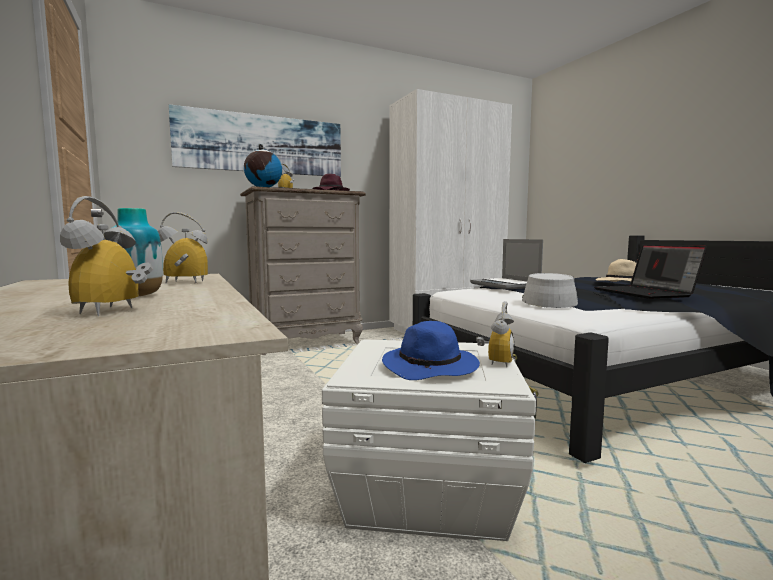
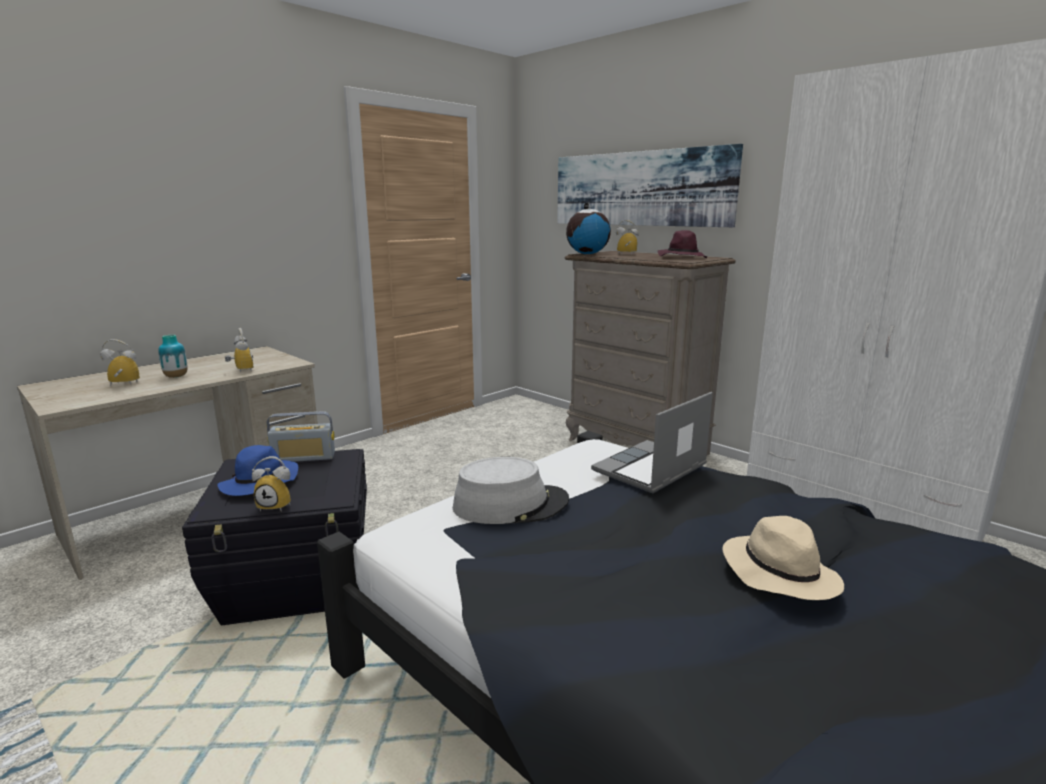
camera: 70 degrees right, 10 degrees up
white storage box [322,339,538,541] -> black storage box [182,449,367,625]
laptop [594,244,707,299] -> none
none -> radio [266,411,335,462]

